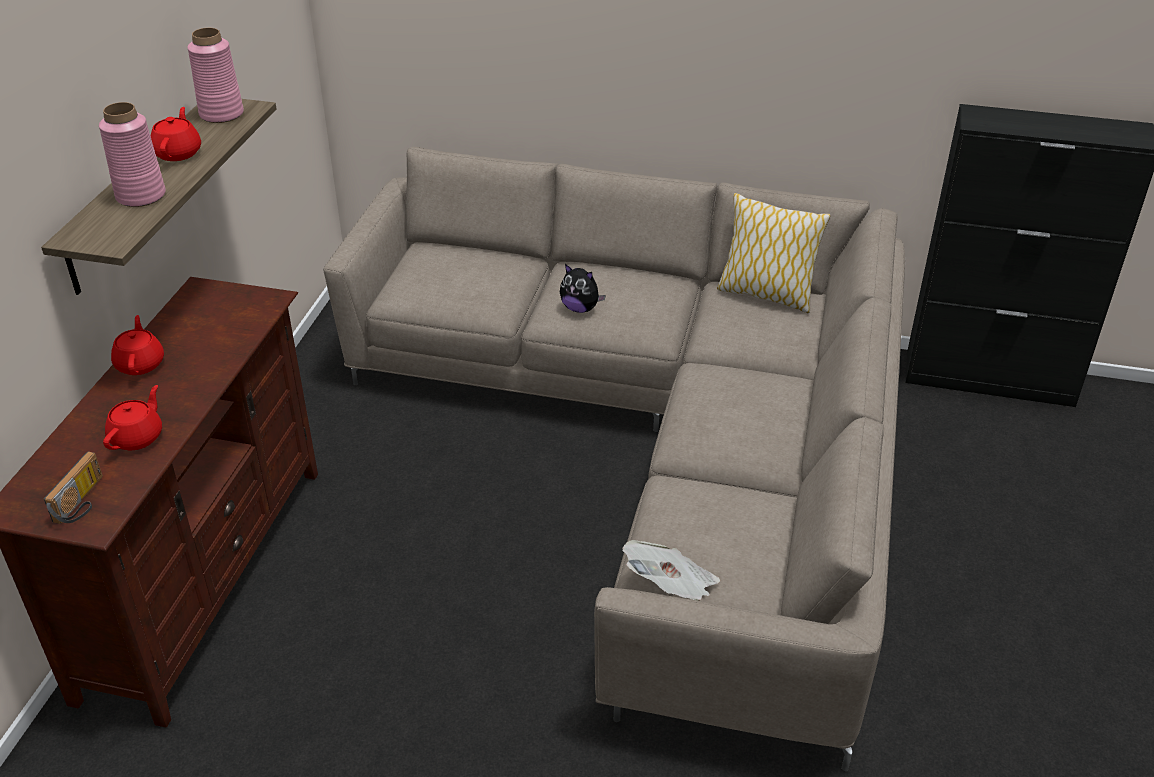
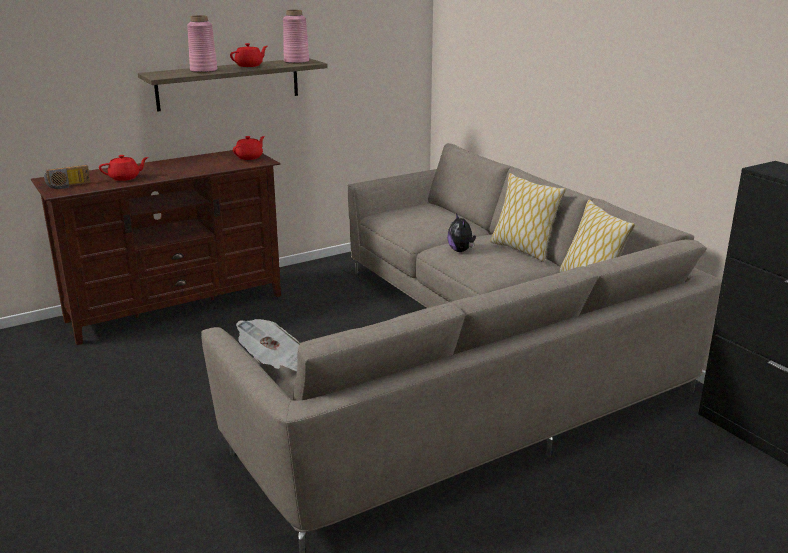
camera: 45 degrees right, 15 degrees down
red teapot [111,315,164,375] -> red teapot moved to [233,136,265,160]
none -> pillow [490,173,566,262]

